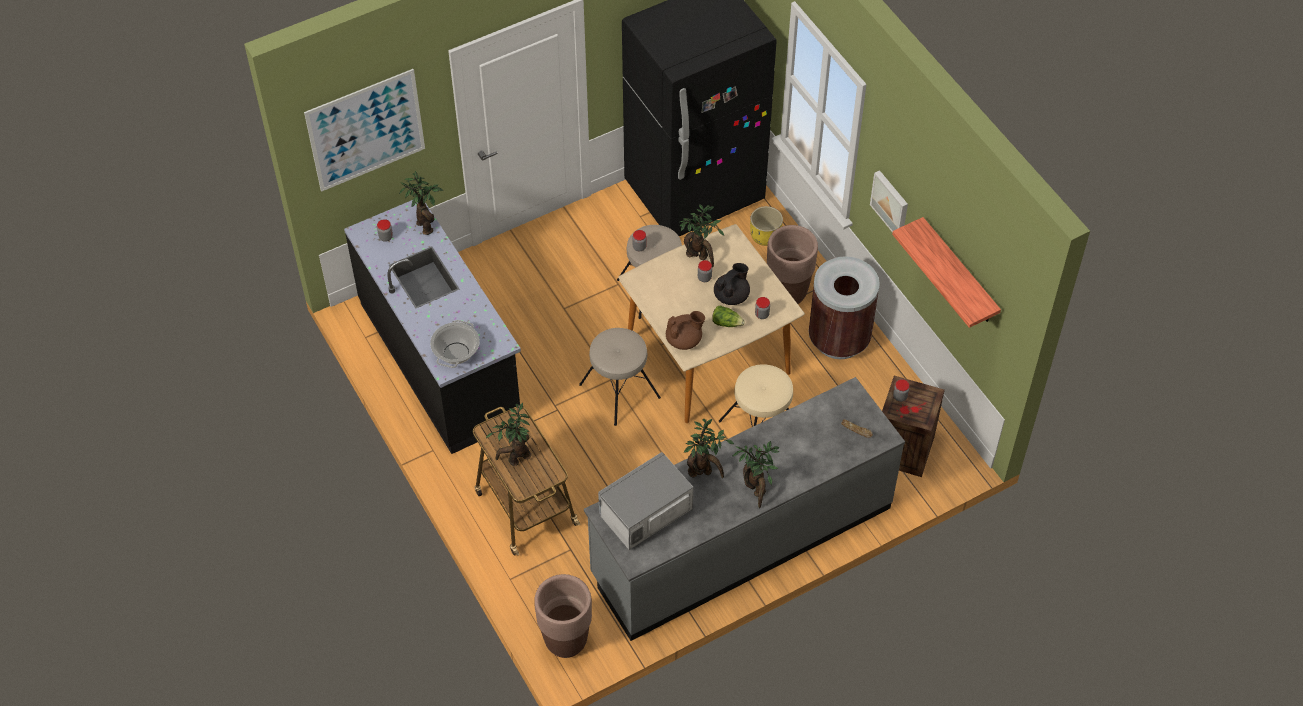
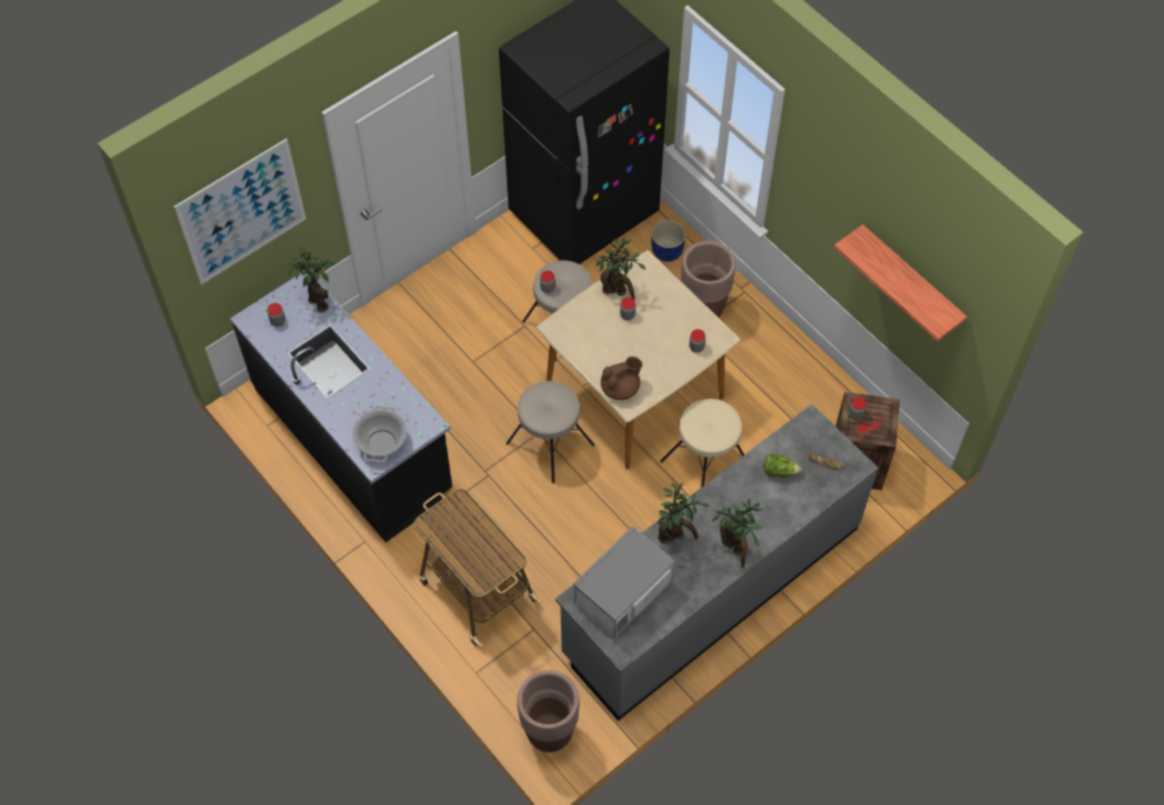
camera: 10 degrees left, 5 degrees up
potted plant [486,403,531,466] -> none
lettuce [712,305,745,327] -> lettuce moved to [764,453,802,477]
black teapot [714,263,750,305] -> none
yellow planter [750,206,783,246] -> blue planter [651,220,686,262]
brown trash can [809,256,880,359] -> none
picture [870,170,908,233] -> none

